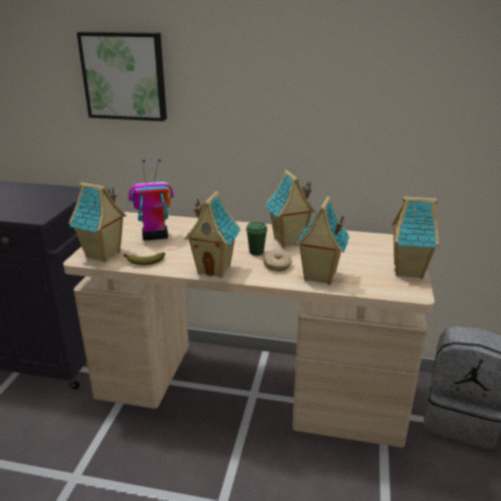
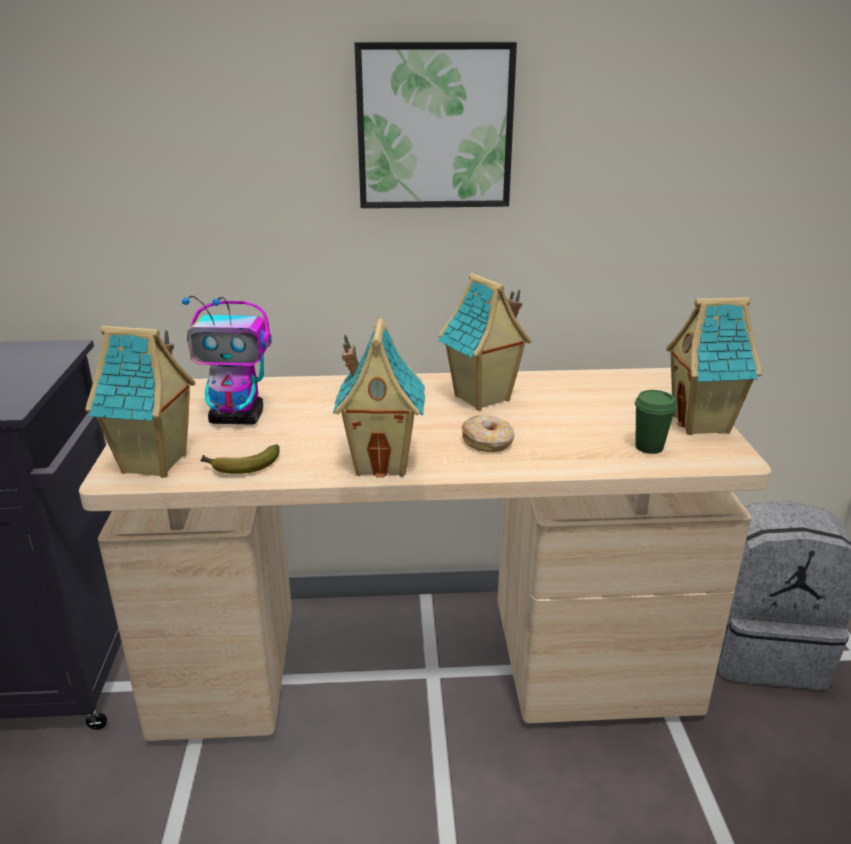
camera: 15 degrees left, 0 degrees up
picture [77,32,167,121] -> picture moved to [355,42,517,208]
toy robot [128,158,174,241] -> toy robot turned 150 degrees counterclockwise [182,296,272,424]
green cup [246,222,267,255] -> green cup moved to [635,390,677,454]
toy house [295,196,349,285] -> none

